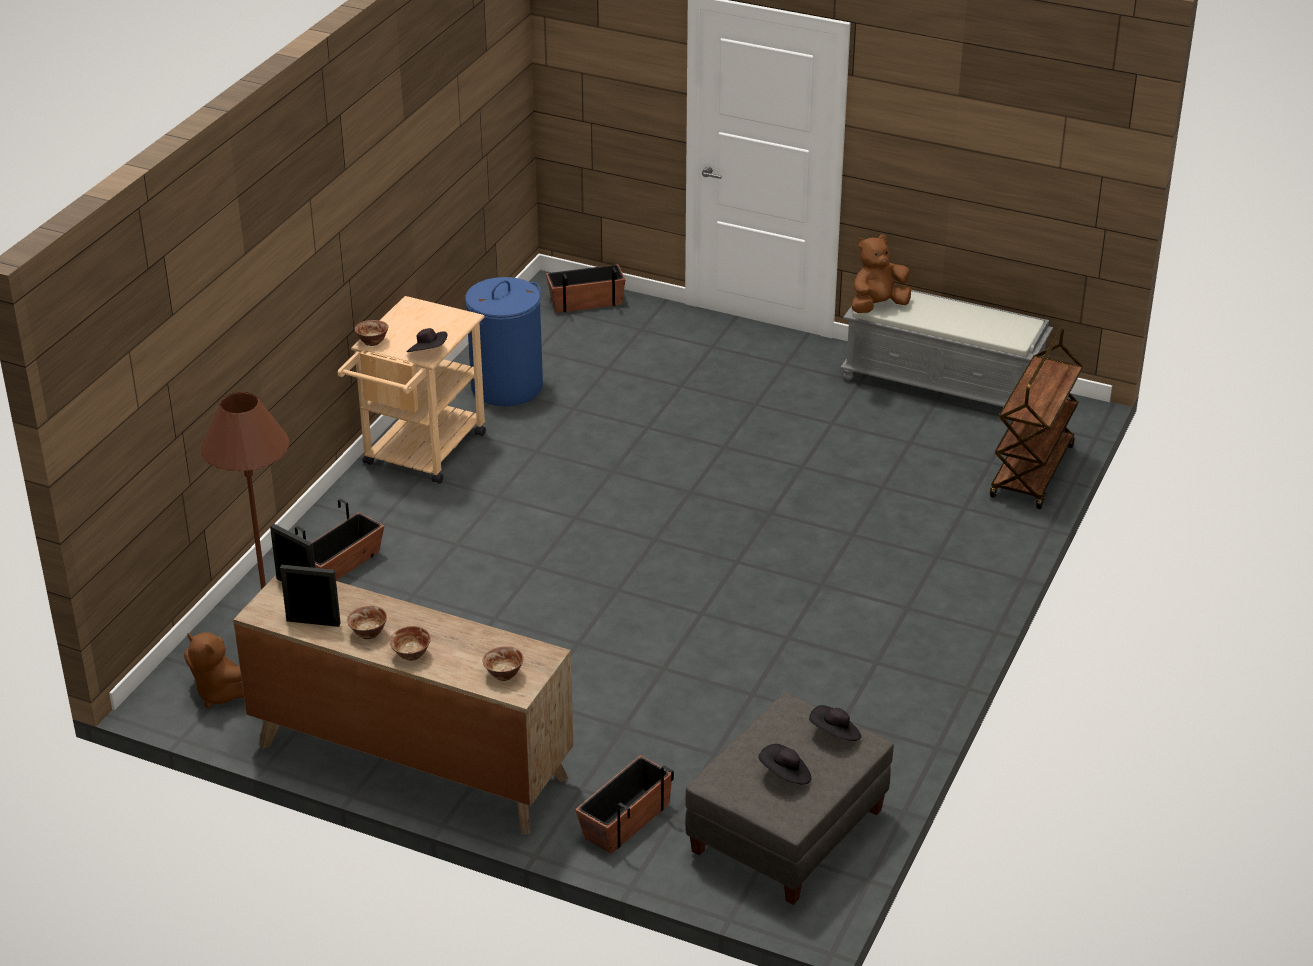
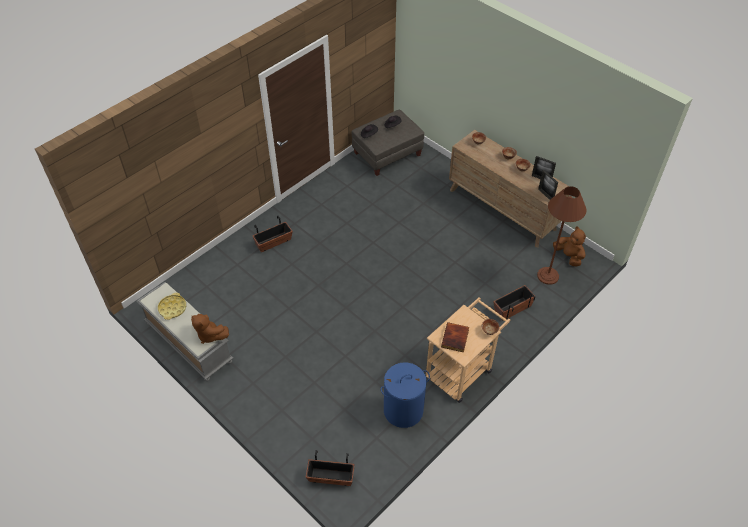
camera: 160 degrees left, 15 degrees up
black hat [407,328,448,352] -> none
planter [575,755,674,854] -> planter moved to [253,216,293,252]
brown plush toy [851,235,911,313] -> brown plush toy turned 45 degrees clockwise [191,314,229,344]
brown cart [990,327,1083,509] -> none
none -> yellow tray [158,293,186,320]
none -> book [441,322,469,352]

